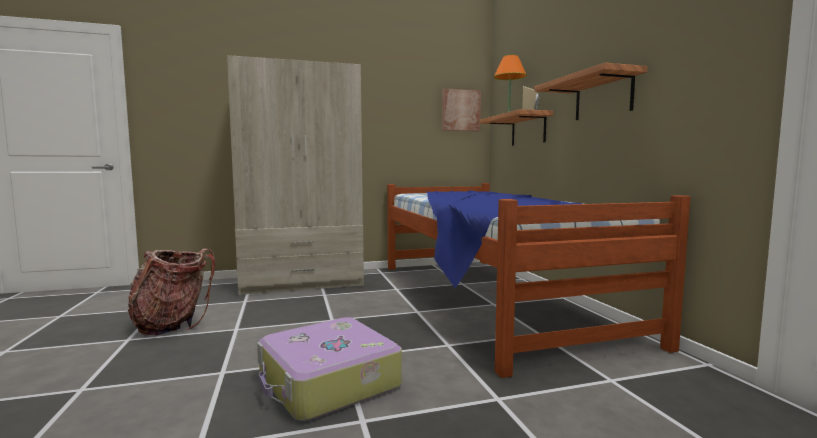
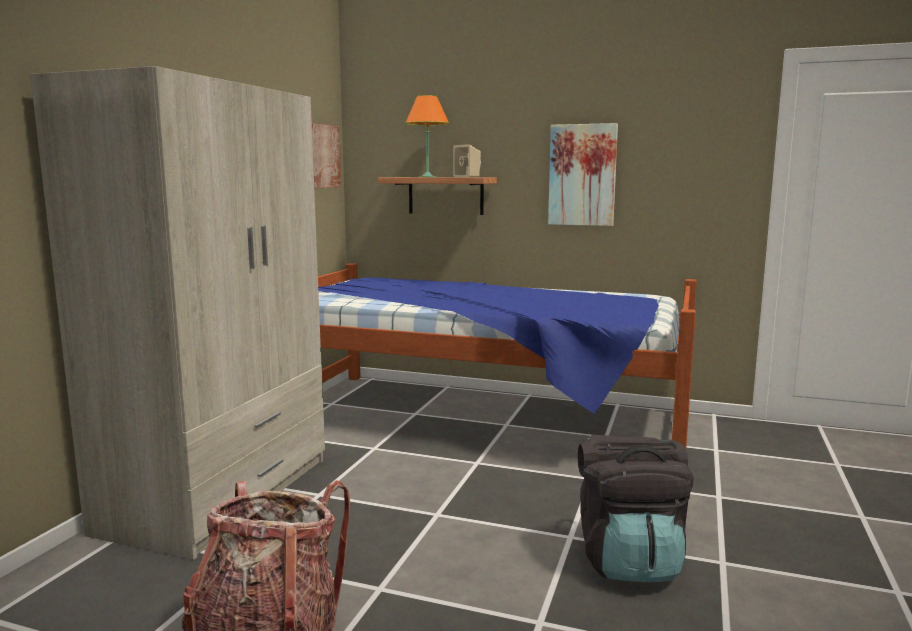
camera: 55 degrees left, 5 degrees up
suitcase [257,317,402,421] -> black backpack [578,435,694,582]
shelf [534,63,648,120] -> picture [548,123,618,226]

